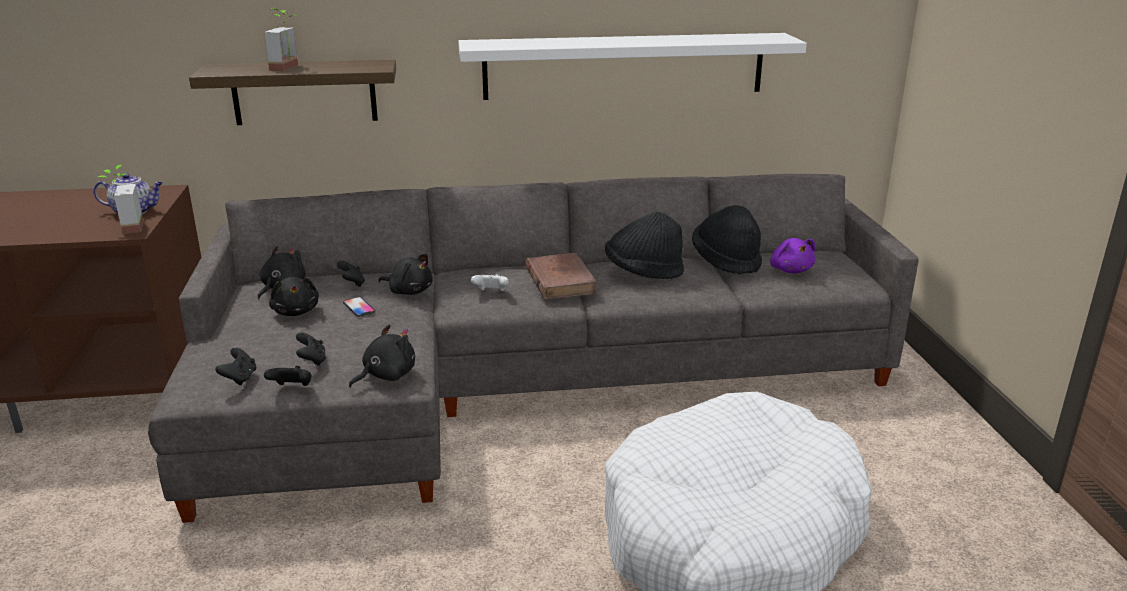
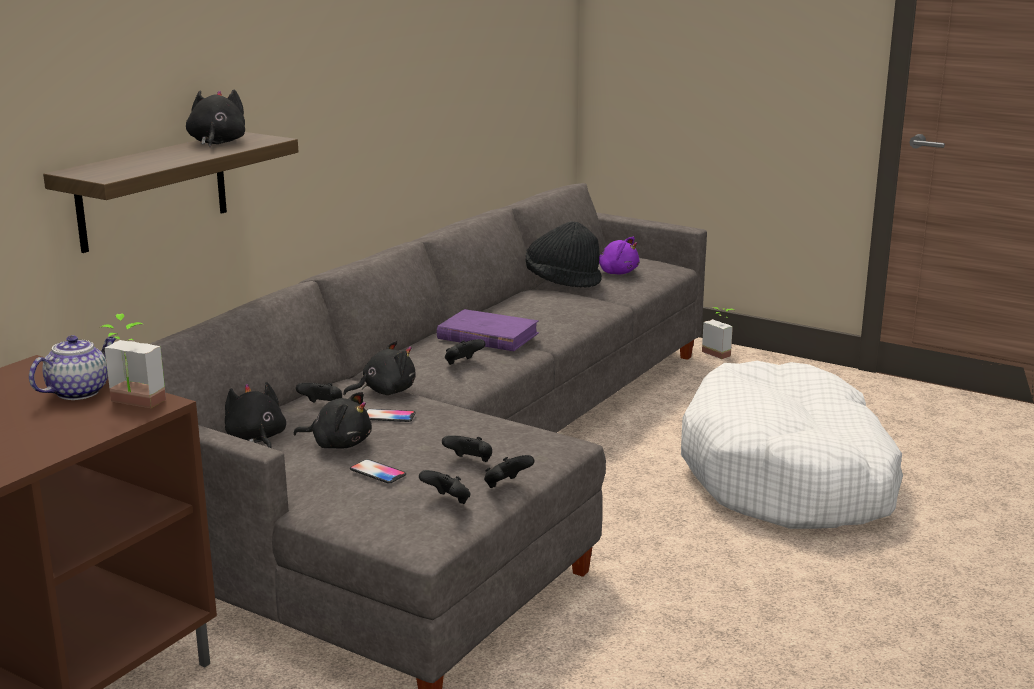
camera: 50 degrees left, 5 degrees down
potted plant [264,8,298,71] -> potted plant moved to [702,307,734,359]
black plush toy [349,324,415,388] -> black plush toy moved to [186,90,245,147]
white shelf [458,33,807,100] -> none
white game controller [471,274,509,291] -> black game controller [445,339,486,365]
brown book [525,253,597,299] -> purple book [437,309,539,351]
black hat [605,212,684,279] -> none
none -> phone [350,459,406,484]

